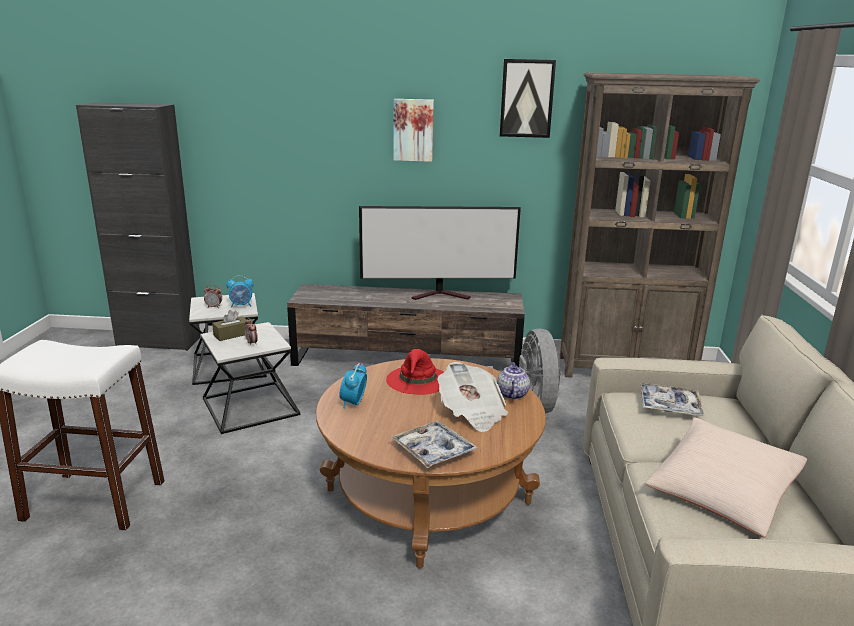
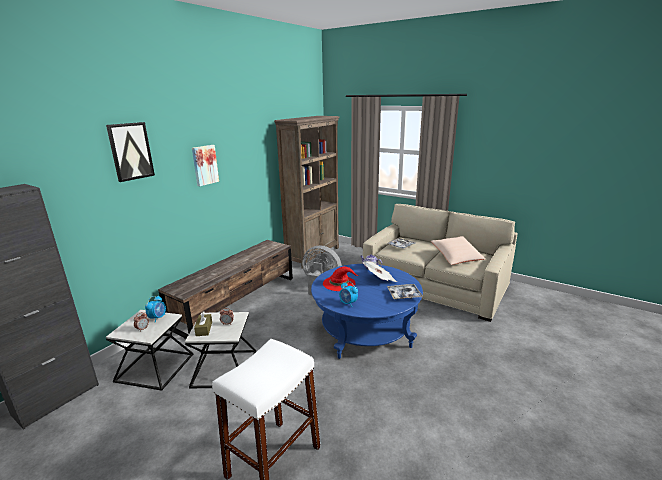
camera: 60 degrees left, 0 degrees up
brown coffee table [316,358,546,569] -> blue coffee table [311,264,423,359]
television [359,206,521,300] -> none
picture [500,59,556,138] -> picture moved to [106,122,155,182]

